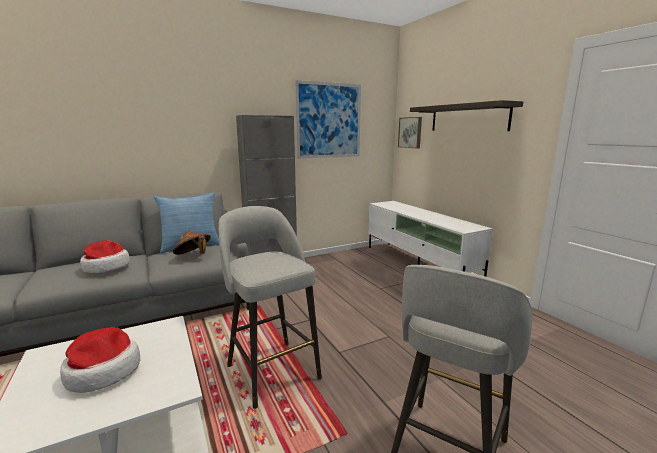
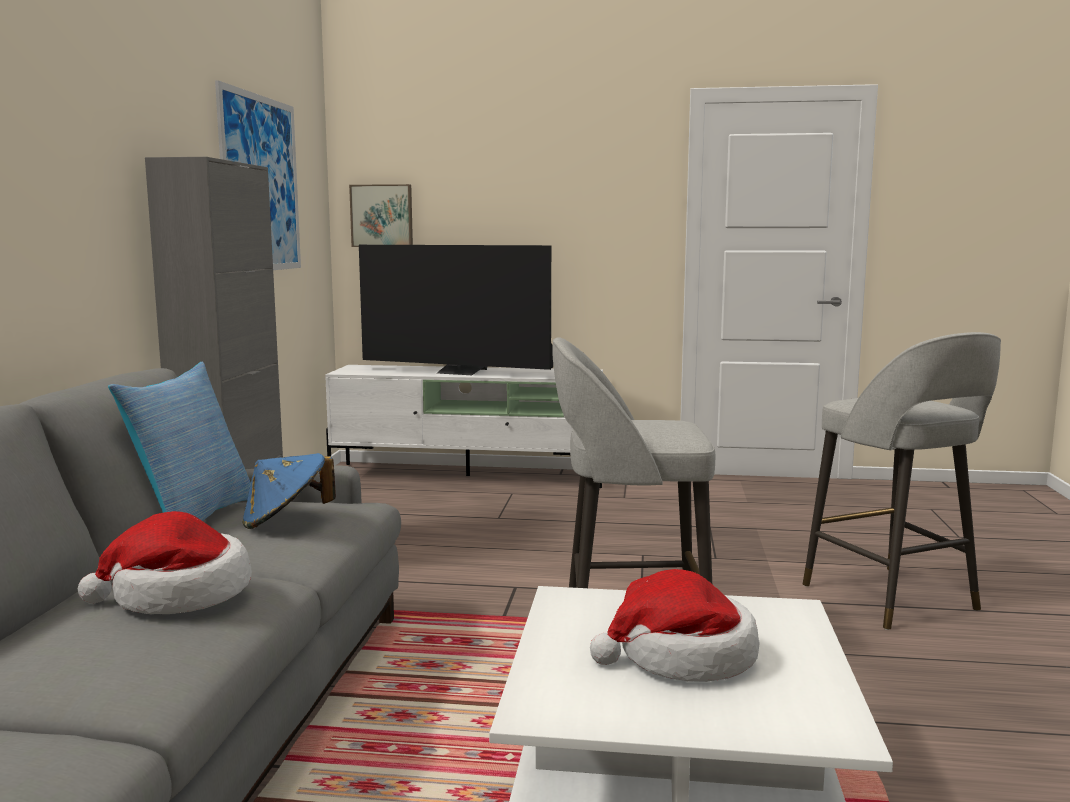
camera: 55 degrees left, 5 degrees down
brown hat [173,231,211,255] -> blue hat [242,453,336,529]
shelf [410,100,523,131] -> none
none -> television [359,245,553,375]

